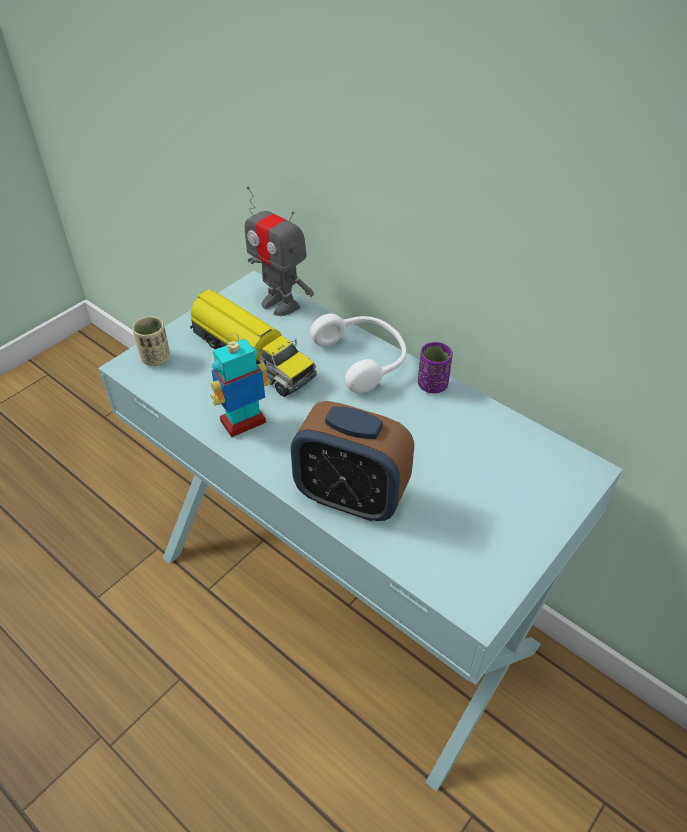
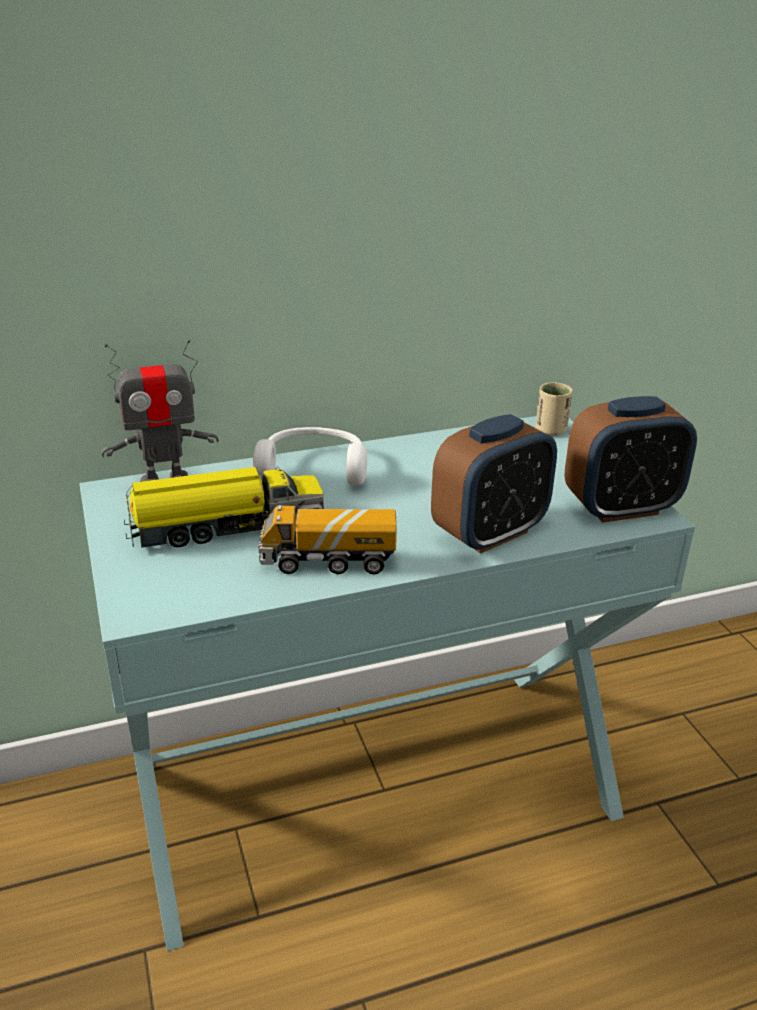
camera: 60 degrees left, 15 degrees down
beige cup [132,316,170,366] -> beige cup moved to [536,382,572,436]
toy robot [210,333,270,437] -> toy truck [259,505,397,574]
purple cup [418,342,453,393] -> none
none -> alarm clock [565,396,697,523]

